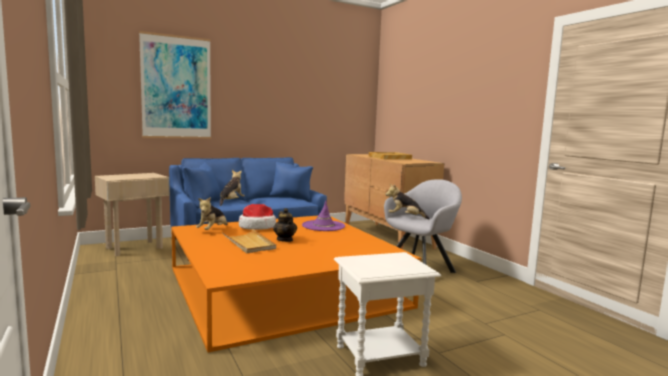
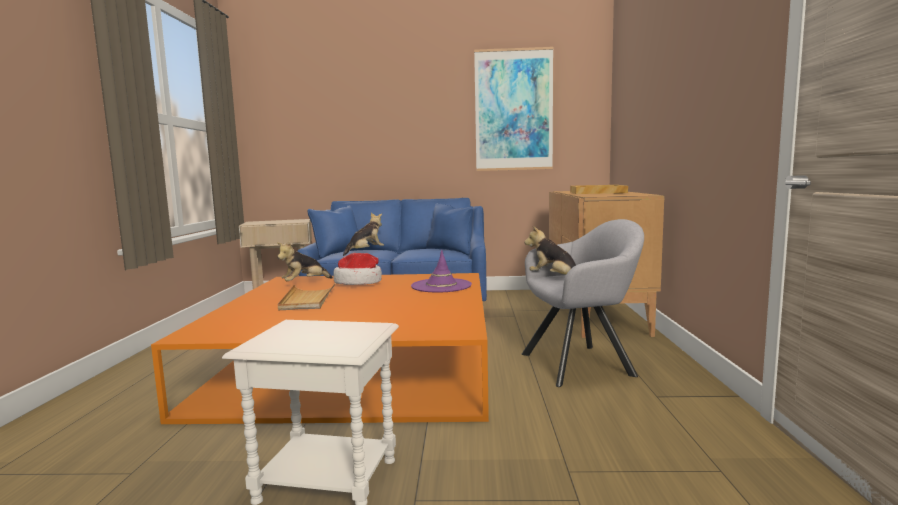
camera: 30 degrees right, 0 degrees up
picture [139,31,211,139] -> picture moved to [474,47,553,171]
teapot [273,208,297,242] -> none

